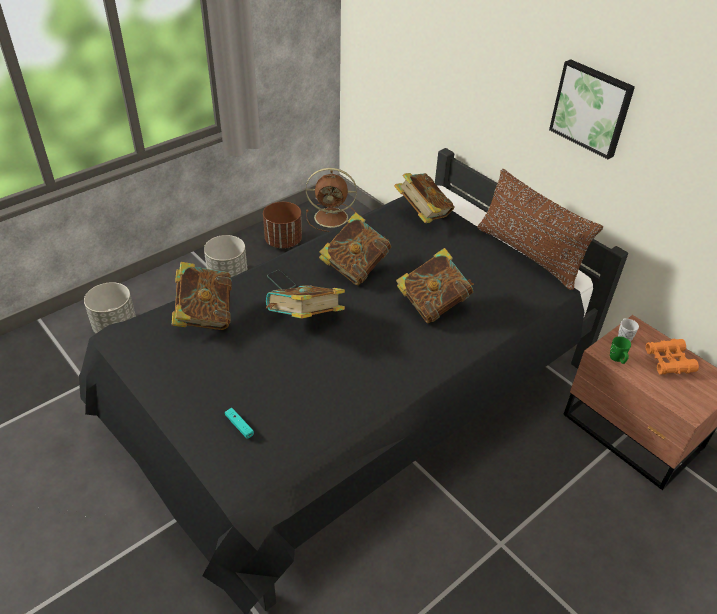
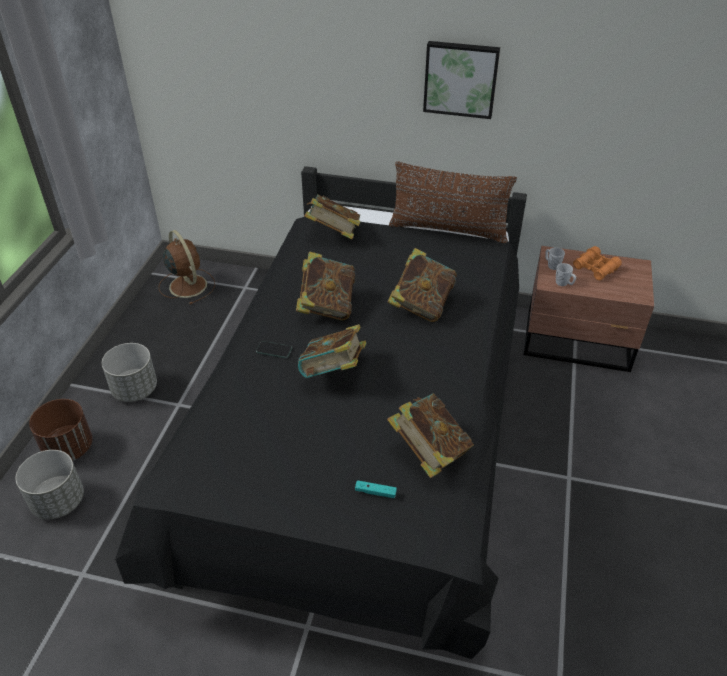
camera: 35 degrees left, 0 degrees up
book [172,262,232,330] -> book moved to [387,394,474,478]
brown planter [263,202,302,248] -> brown planter moved to [29,399,93,461]
brown fan [306,168,357,232] -> brown fan turned 90 degrees counterclockwise [158,230,215,305]
green mug [610,336,631,364] -> white mug [556,263,576,286]

